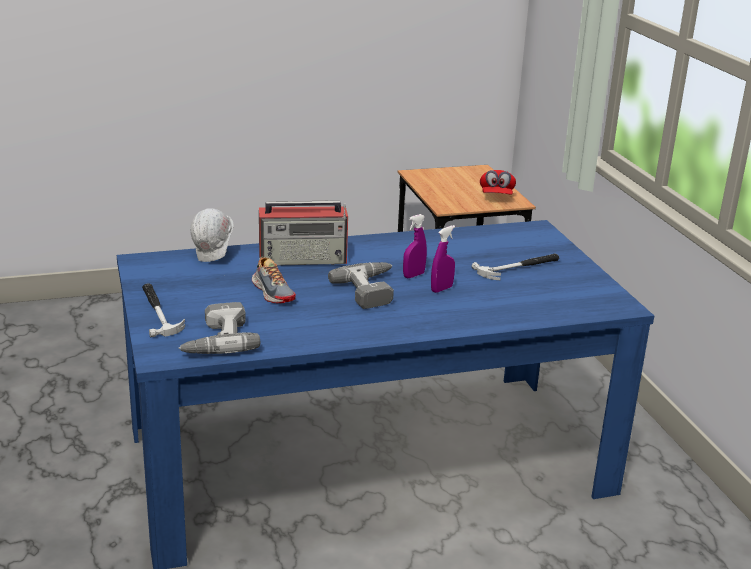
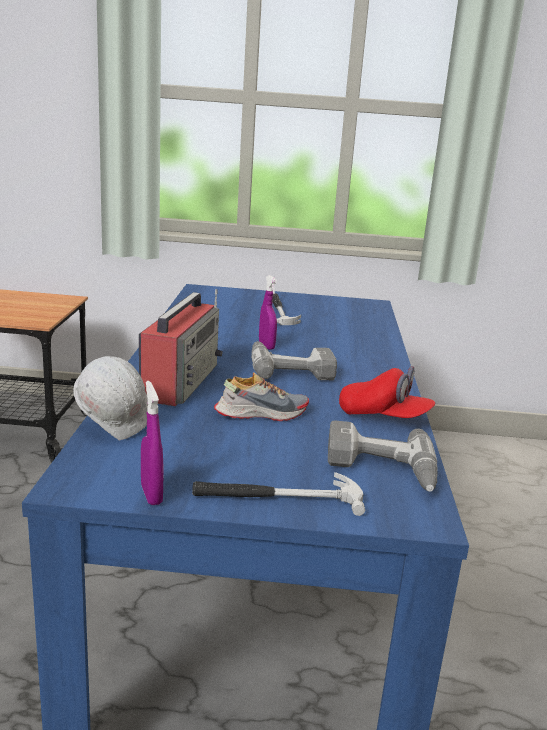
camera: 70 degrees left, 5 degrees down
purple spray bottle [431,225,455,293] -> purple spray bottle moved to [141,381,163,505]
red cap [480,170,516,195] -> red cap moved to [339,366,435,418]

